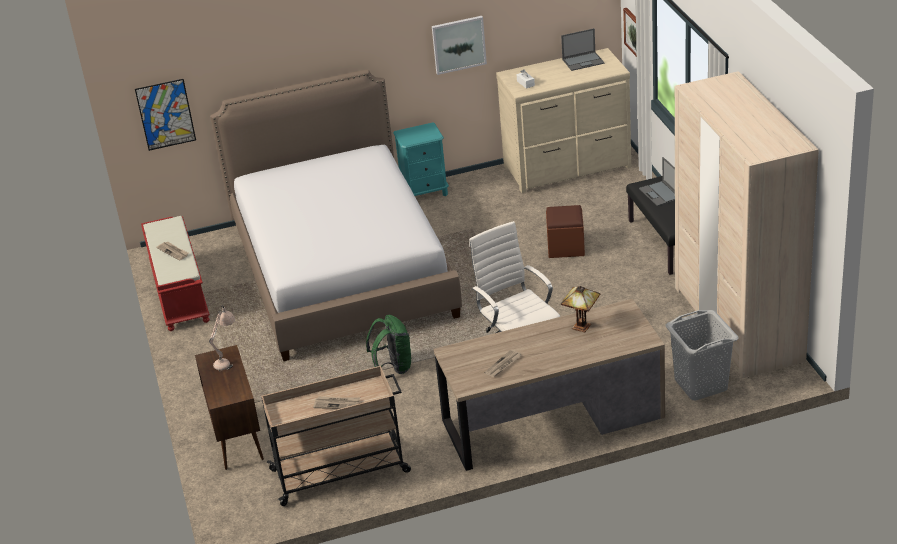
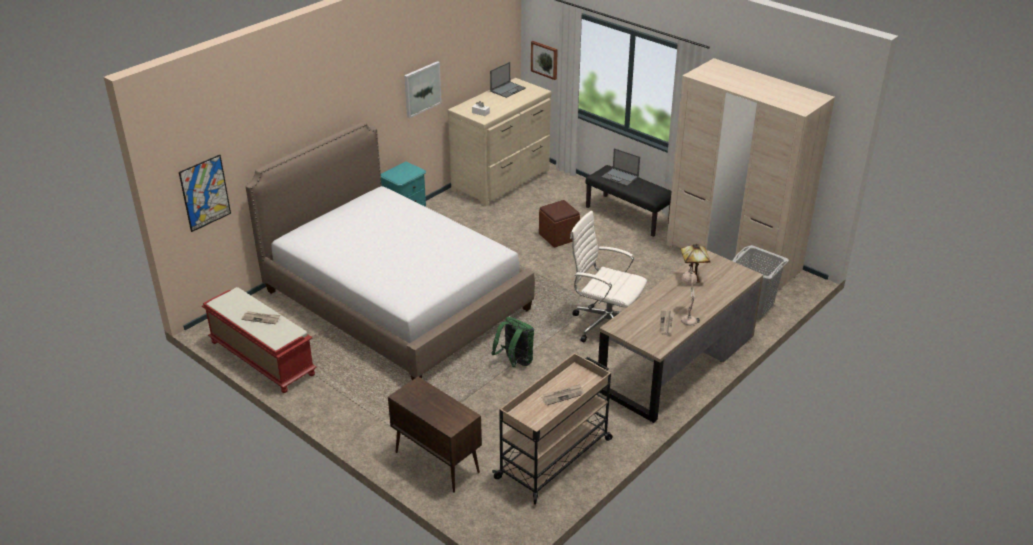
camera: 35 degrees left, 0 degrees up
beige table lamp [209,306,235,371] -> beige table lamp moved to [681,267,700,326]

